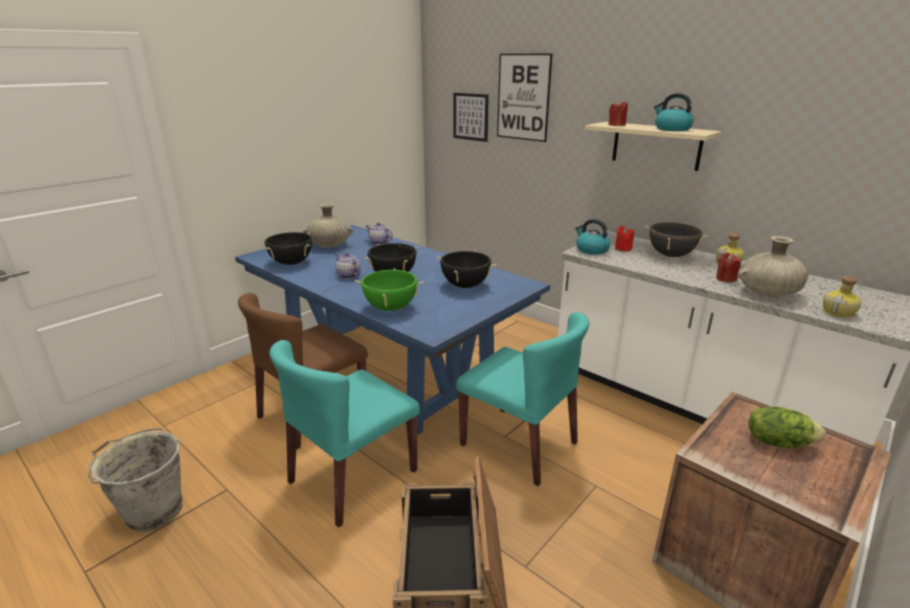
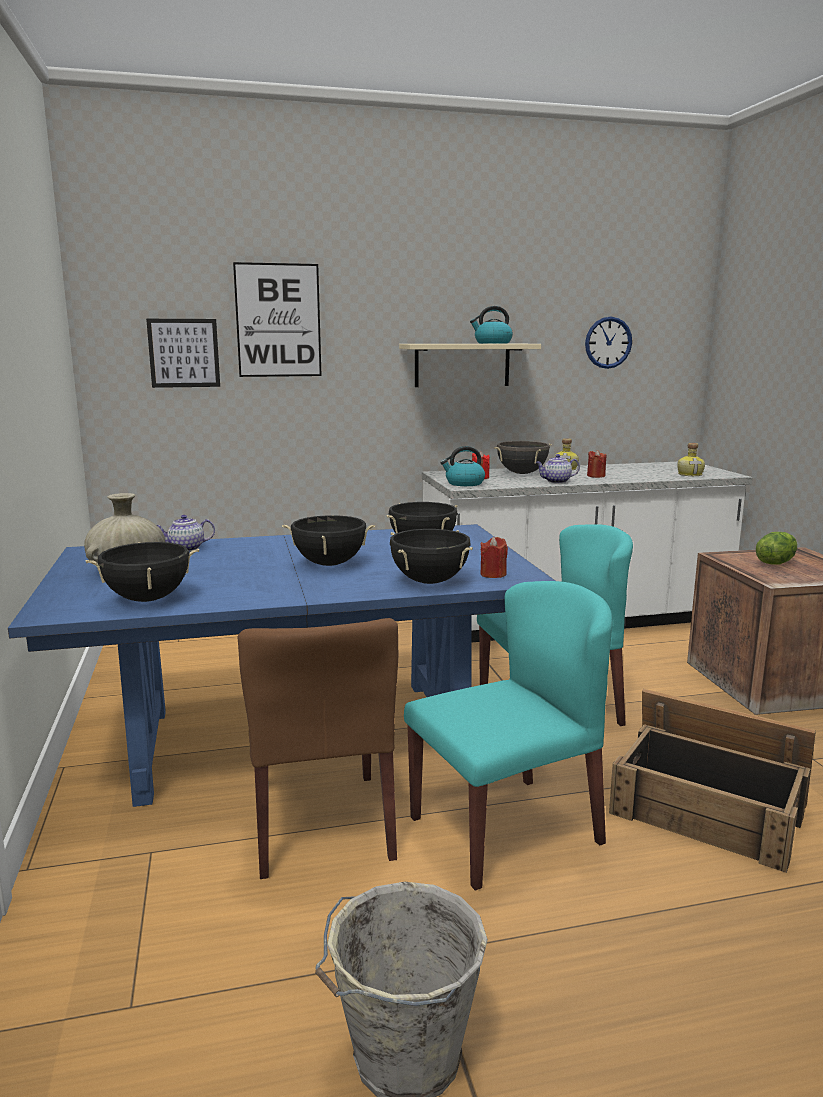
camera: 55 degrees left, 10 degrees down
turquoise chair [270,340,420,528] -> turquoise chair turned 105 degrees counterclockwise [404,581,612,891]
teapot [335,253,361,279] -> teapot moved to [536,454,580,483]
green cooking pot [355,268,424,311] -> black cooking pot [390,529,473,584]
red candle [609,100,628,126] -> red candle moved to [480,537,508,578]
beige vase [737,236,809,297] -> none
none -> wall clock [585,317,632,369]

